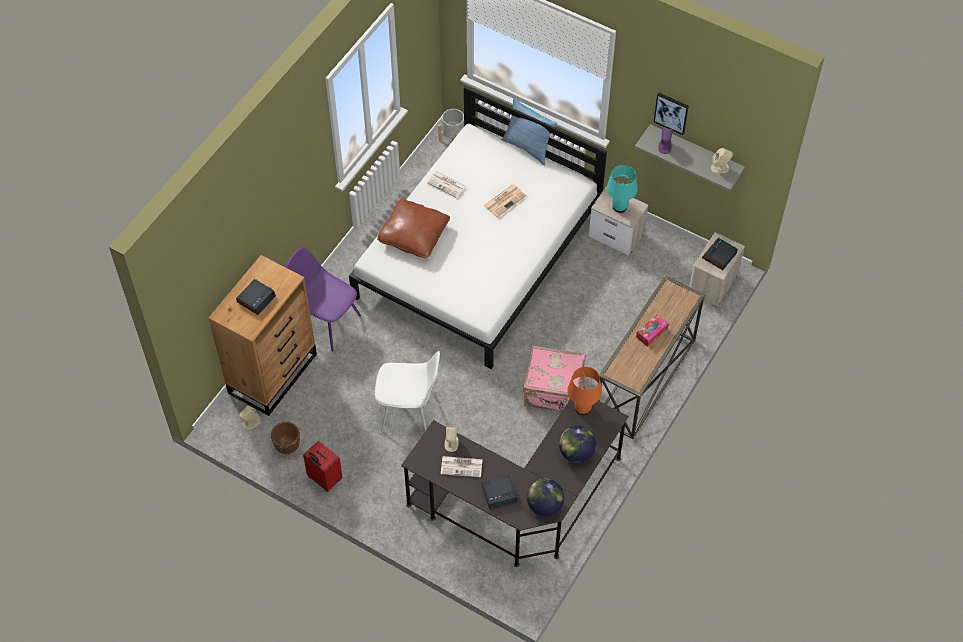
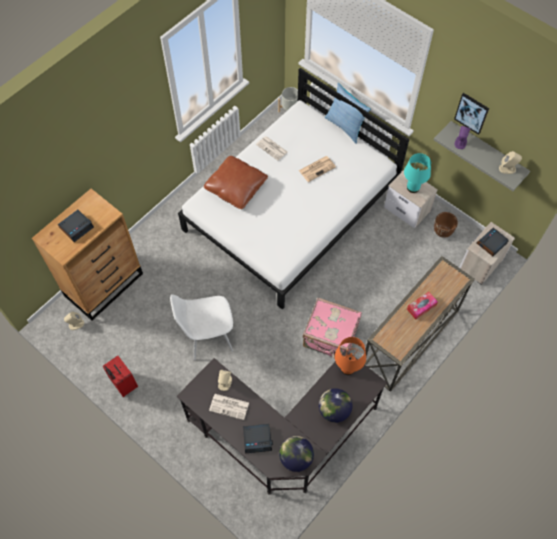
camera: 10 degrees right, 5 degrees up
brown planter [271,422,300,454] -> brown planter moved to [434,212,458,238]
purple chair [285,247,361,352] -> none
white chair [375,351,440,432] -> white chair turned 150 degrees clockwise [170,294,233,360]

